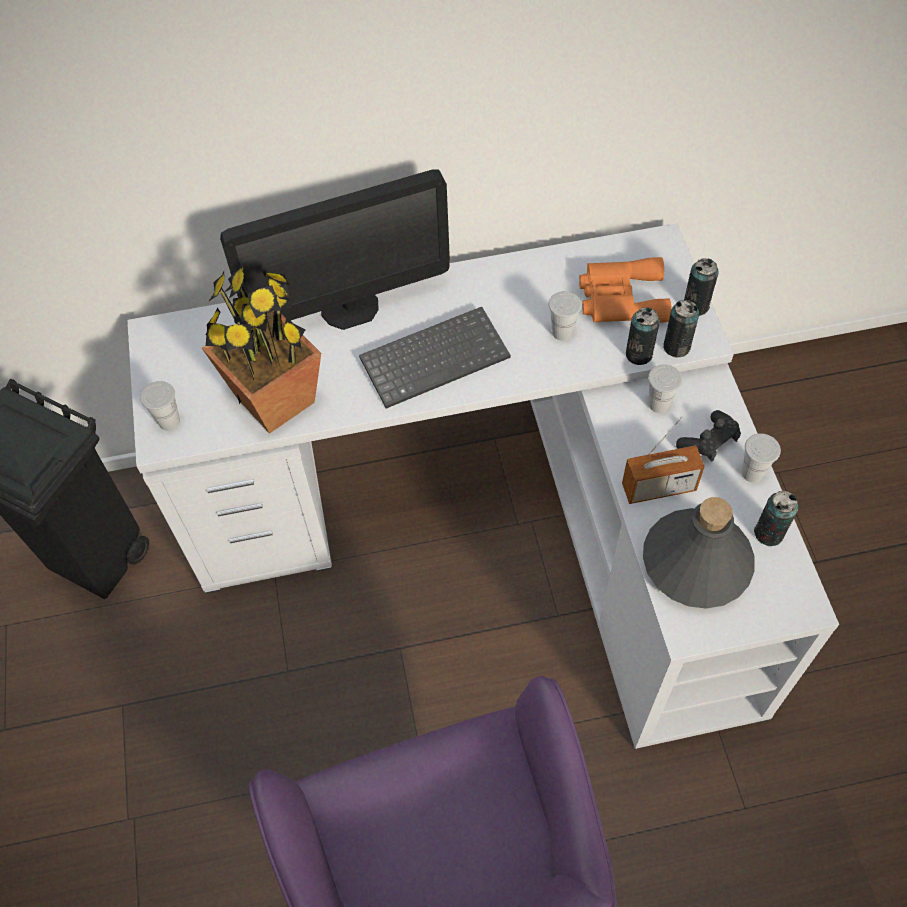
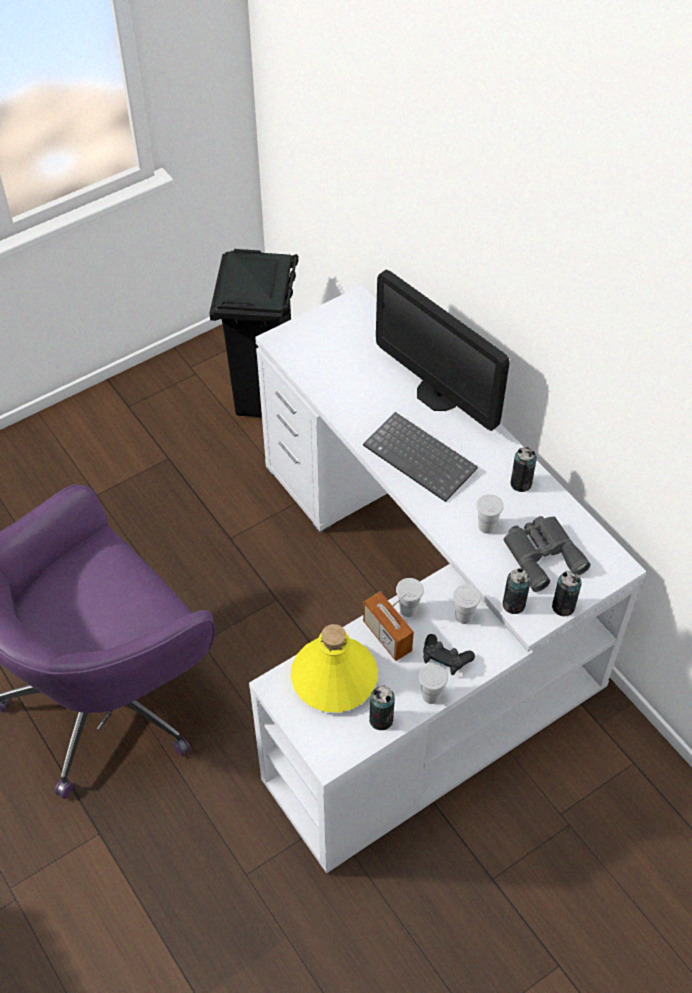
camera: 65 degrees right, 5 degrees down
white cup [140,381,180,430] -> white cup moved to [396,578,424,617]
potted plant [202,264,321,434] -> none
orange binoculars [579,257,672,323] -> grey binoculars [503,516,591,592]
can [626,307,660,365] -> can moved to [510,447,537,492]
grey bottle [643,497,755,609] -> yellow bottle [291,624,378,712]

